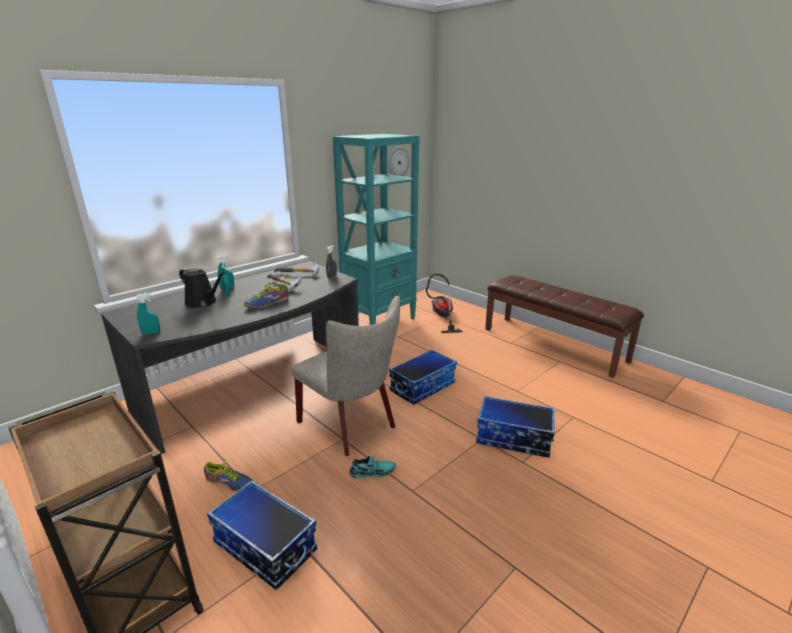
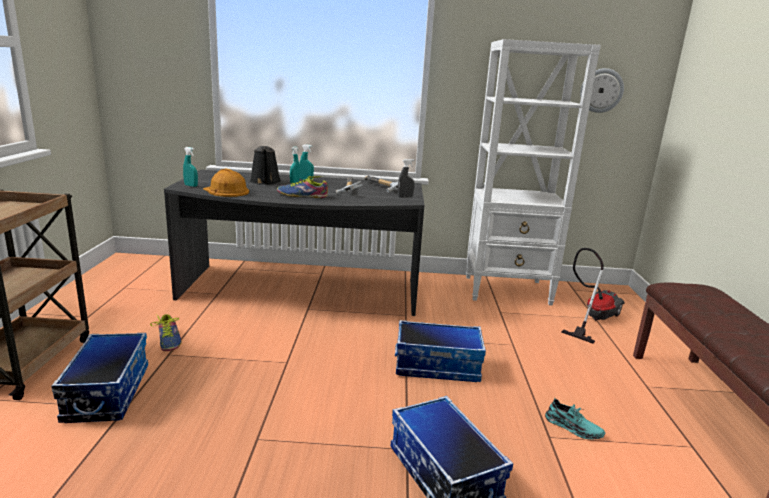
camera: 45 degrees right, 5 degrees down
beige chair [291,295,400,456] -> none
turquoise bookcase [333,134,420,325] -> white bookcase [466,39,601,306]
turquoise shoe [350,456,396,478] -> turquoise shoe moved to [545,398,605,440]
none -> orange hard hat [203,169,249,197]

